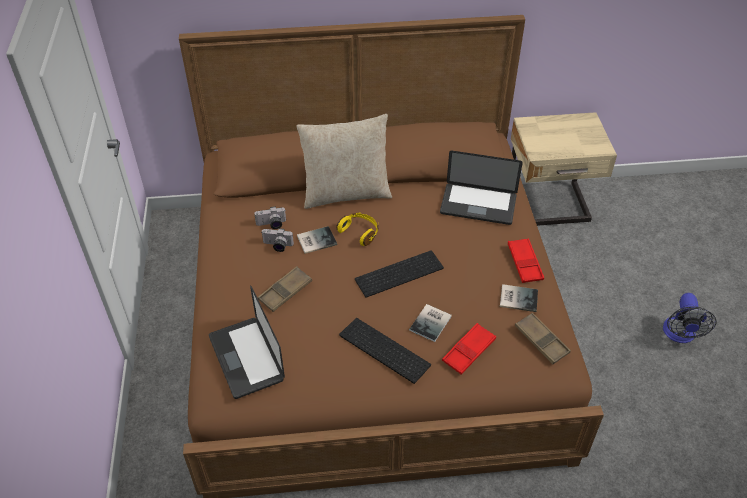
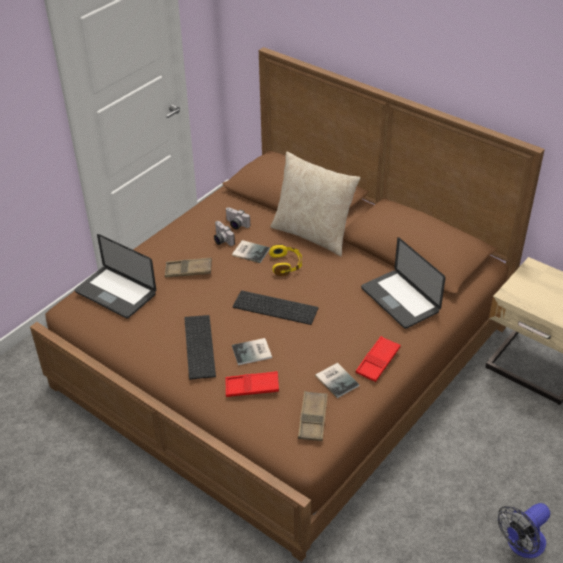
camera: 45 degrees right, 5 degrees down
laptop [209,285,285,399] -> laptop turned 75 degrees counterclockwise [75,234,156,319]

